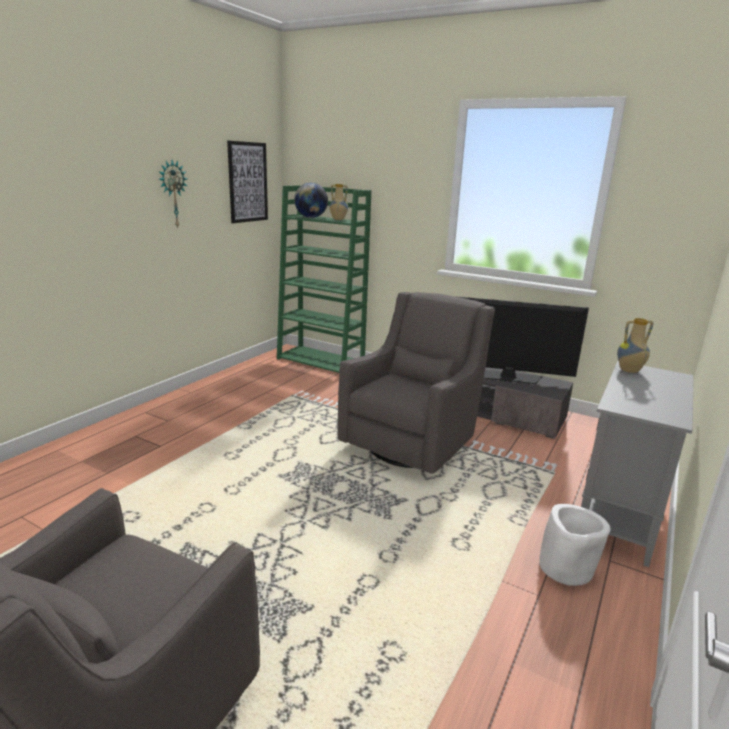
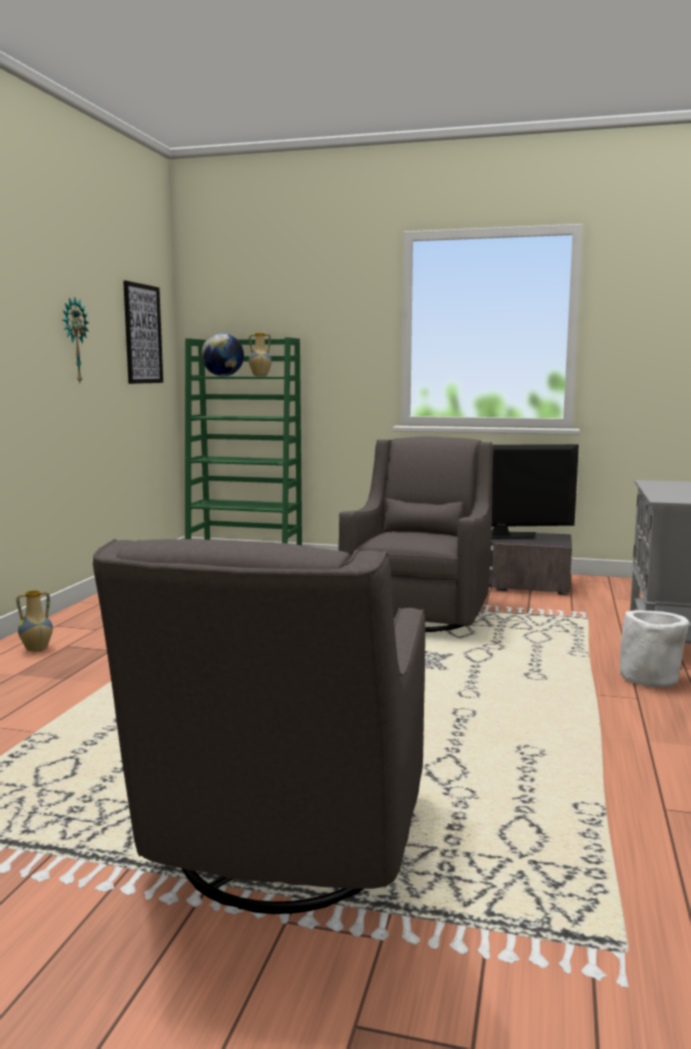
camera: 15 degrees left, 10 degrees down
vase [617,318,653,373] -> vase moved to [16,590,53,652]

